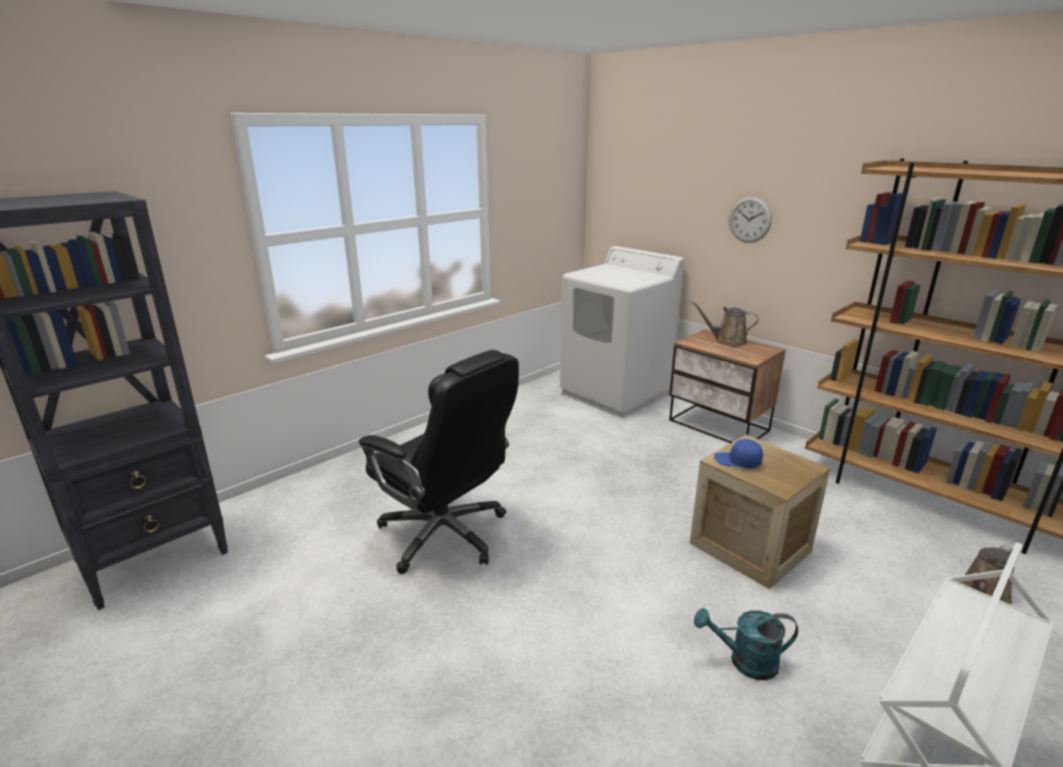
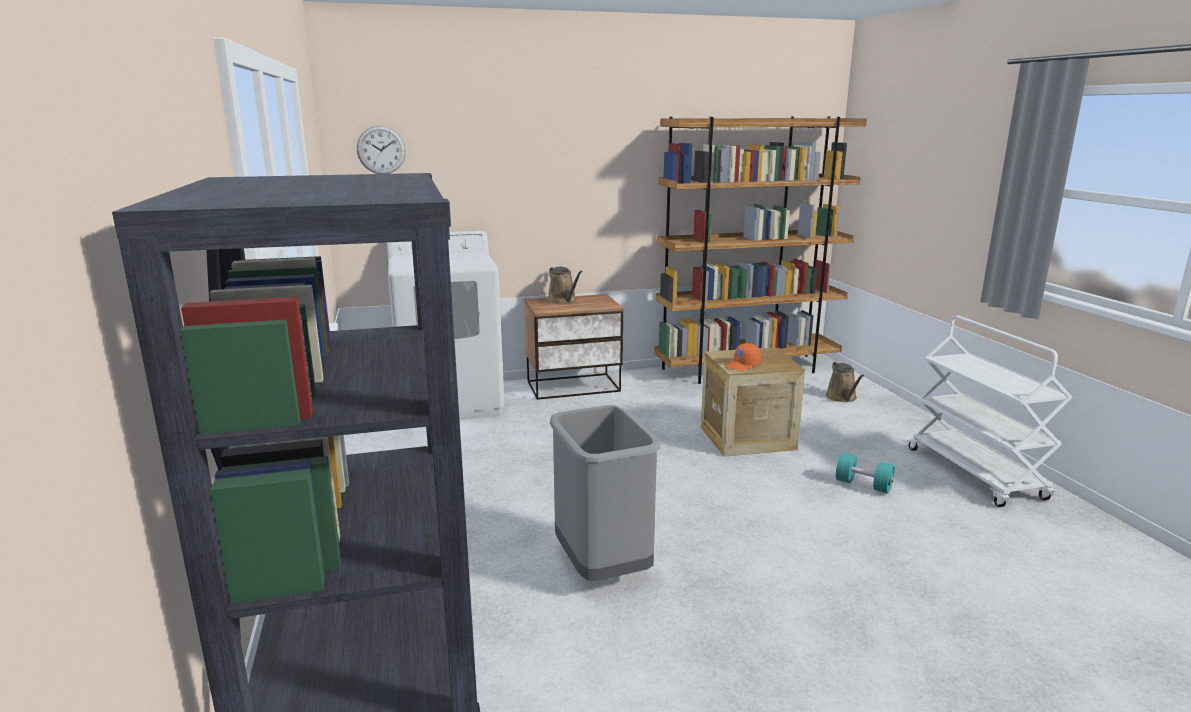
camera: 60 degrees left, 5 degrees down
black office chair [359,350,519,574] -> grey trash can [550,405,660,581]
brown watering can [691,301,759,346] -> brown watering can turned 75 degrees counterclockwise [547,267,583,304]
turquoise watering can [694,608,798,680] -> turquoise dumbbell [836,452,895,493]
blue cap [714,439,763,468] -> orange cap [725,343,761,371]
wall clock [729,197,772,243] -> wall clock moved to [357,126,406,174]

